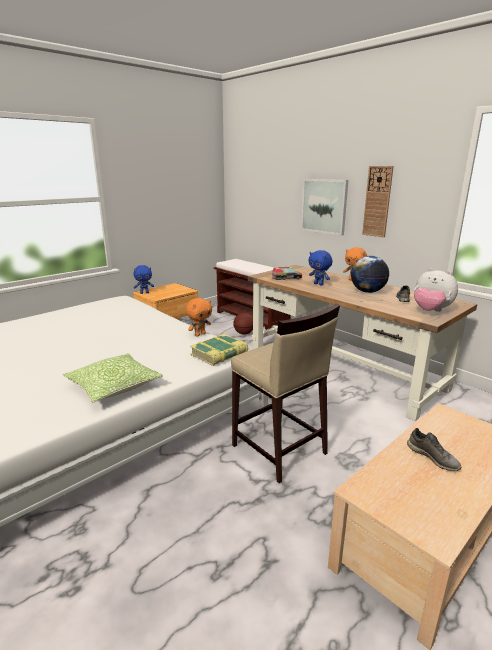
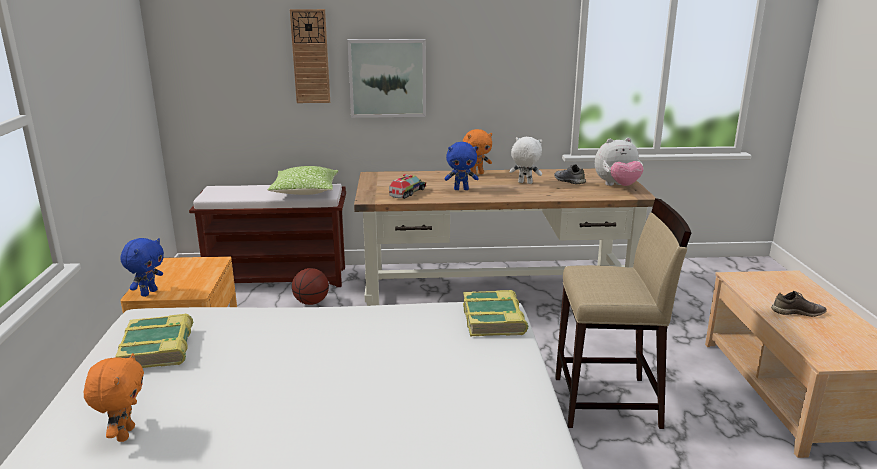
camera: 50 degrees left, 0 degrees up
pillow [63,353,163,403] -> pillow moved to [267,166,339,195]
orange plush toy [186,298,212,336] -> orange plush toy moved to [84,353,144,442]
globe [351,256,389,293] -> white plush toy [510,137,542,184]
wall clock [362,166,394,237] -> wall clock moved to [290,9,330,103]
none -> book [115,313,193,368]

